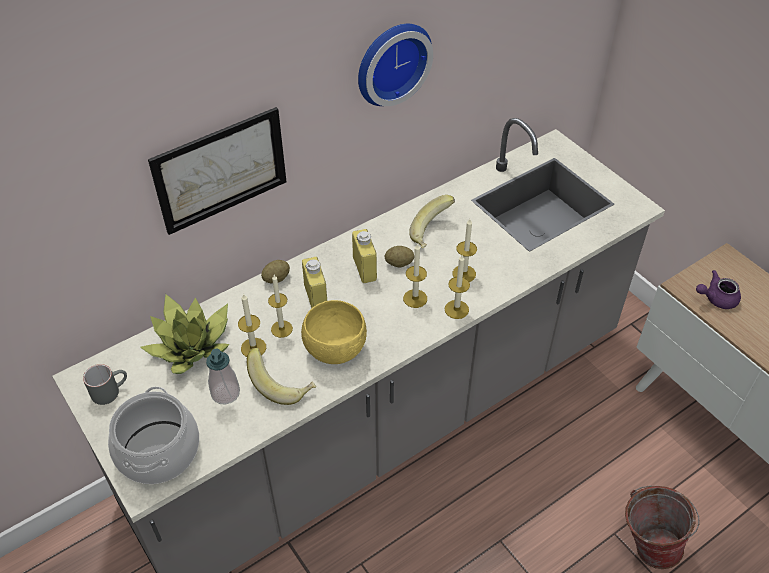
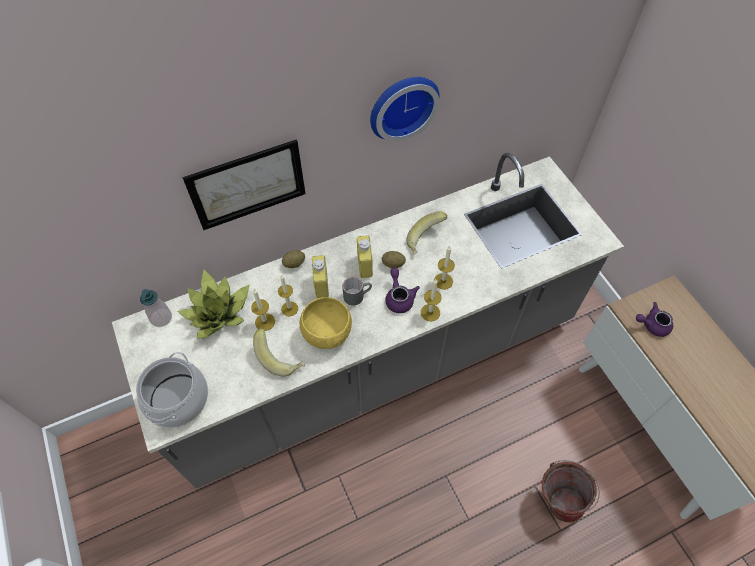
camera: 10 degrees right, 10 degrees up
grey mug [83,364,127,405] -> grey mug moved to [342,276,372,305]
soap dispenser [206,349,240,404] -> soap dispenser moved to [140,289,172,327]
candle [403,243,427,308] -> purple teapot [385,268,420,313]

